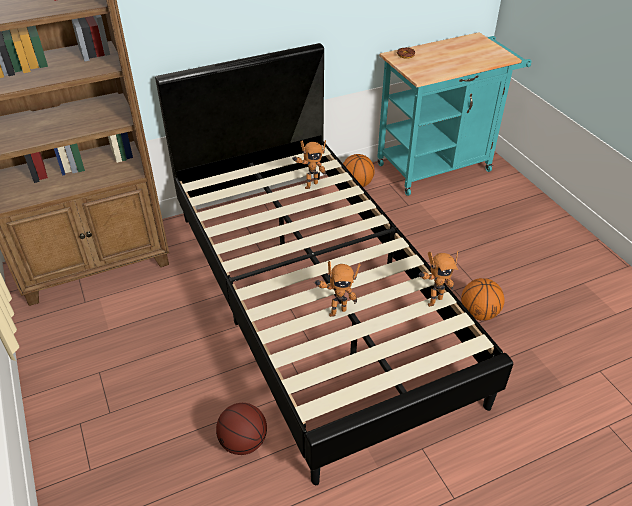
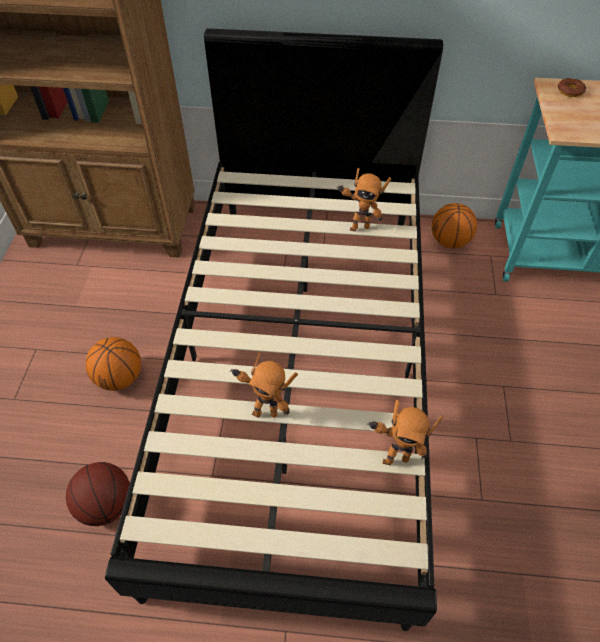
camera: 30 degrees right, 10 degrees up
basketball [461,278,505,321] -> basketball moved to [86,337,141,391]

